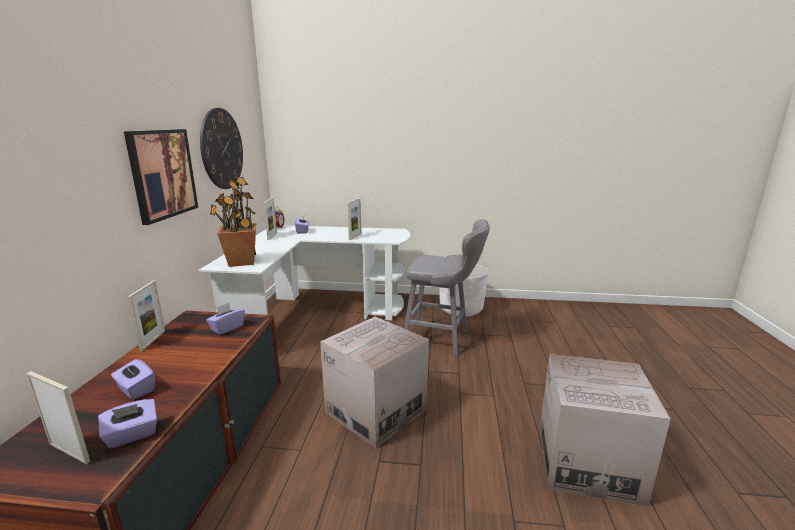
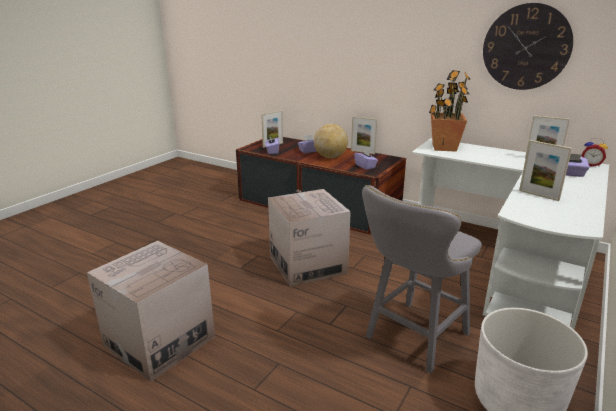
camera: 115 degrees right, 5 degrees up
picture [124,129,198,225] -> none
none -> globe [314,124,348,158]

